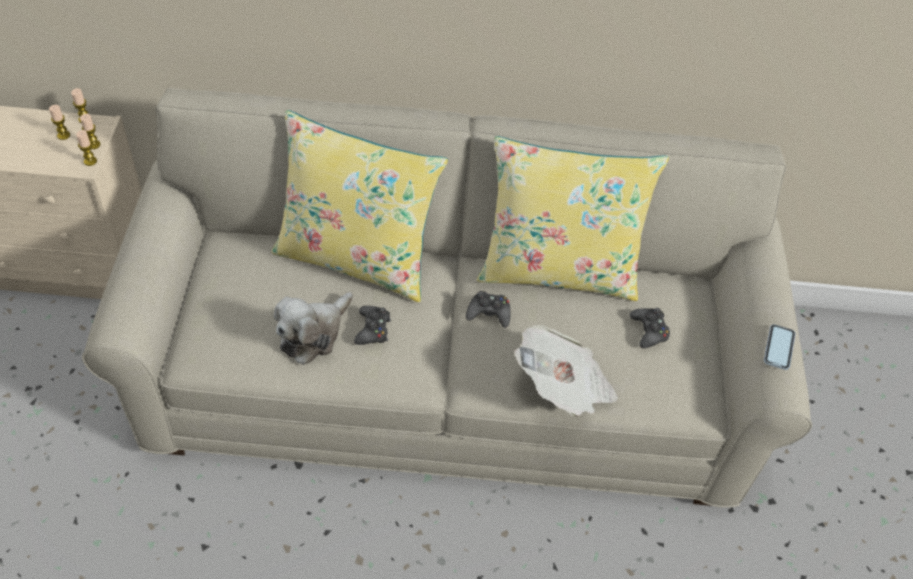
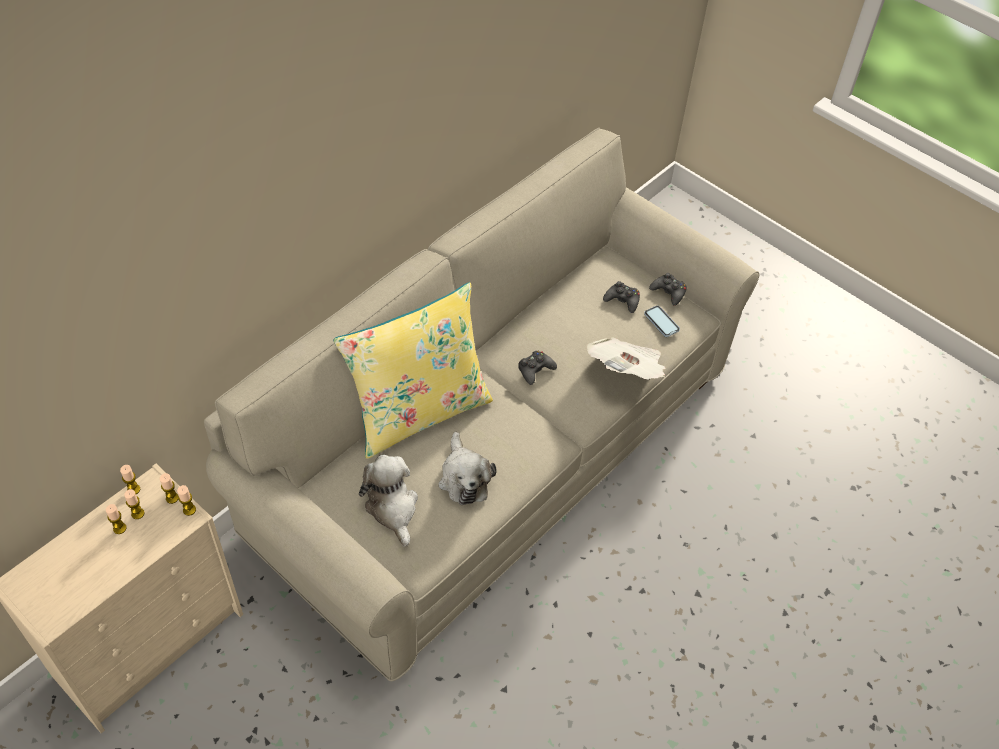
camera: 50 degrees left, 0 degrees up
black game controller [354,306,391,345] -> black game controller moved to [649,273,687,306]
yellow pillow [477,136,669,301] -> none
phone [764,324,795,370] -> phone moved to [644,306,680,337]
none -> candle [106,504,127,534]
none -> plush toy [359,455,418,547]

